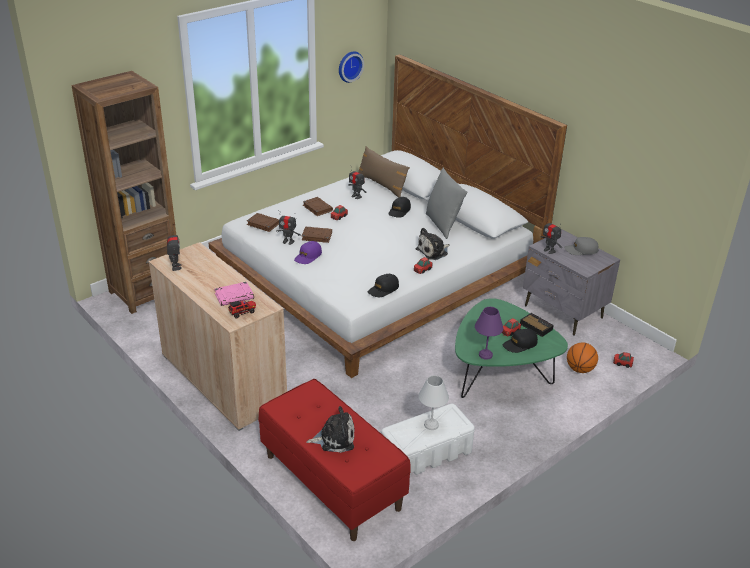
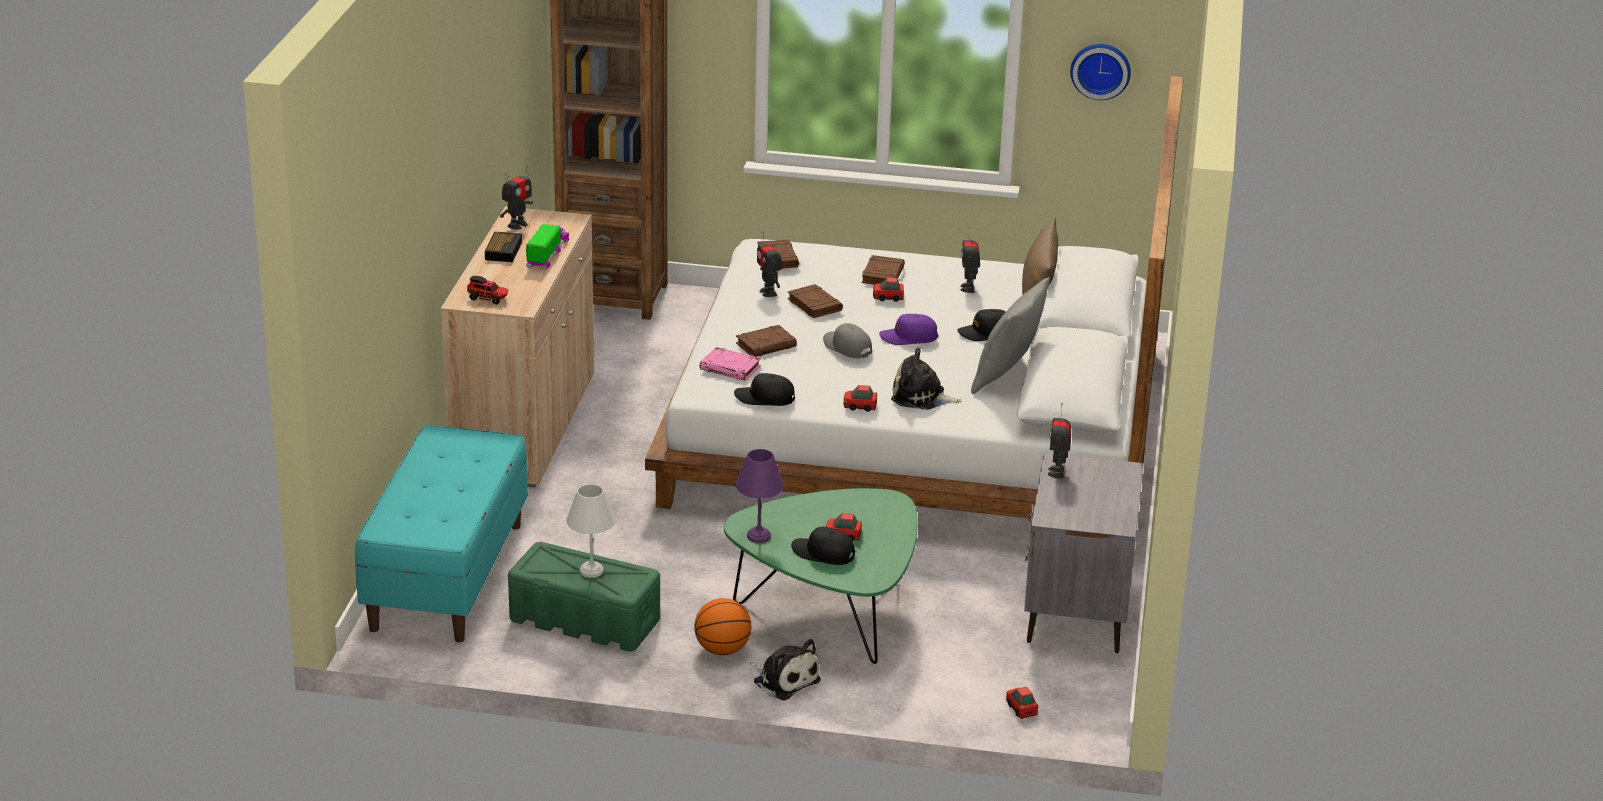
camera: 50 degrees right, 5 degrees down
pink book [214,282,254,306] -> pink book moved to [700,347,761,381]
red bench [259,379,410,541] -> turquoise bench [355,425,528,642]
purple cap [294,241,322,264] -> purple cap moved to [879,314,938,345]
plush toy [307,406,355,453] -> plush toy moved to [750,639,821,701]
white storage box [381,404,475,475] -> green storage box [508,542,660,651]
alarm clock [520,313,554,337] -> alarm clock moved to [485,232,522,262]
grey cap [564,237,599,255] -> grey cap moved to [823,323,872,358]
basketball [567,342,598,373] -> basketball moved to [694,598,751,655]
none -> toy truck [526,223,569,270]
none -> brown book [736,325,797,357]

